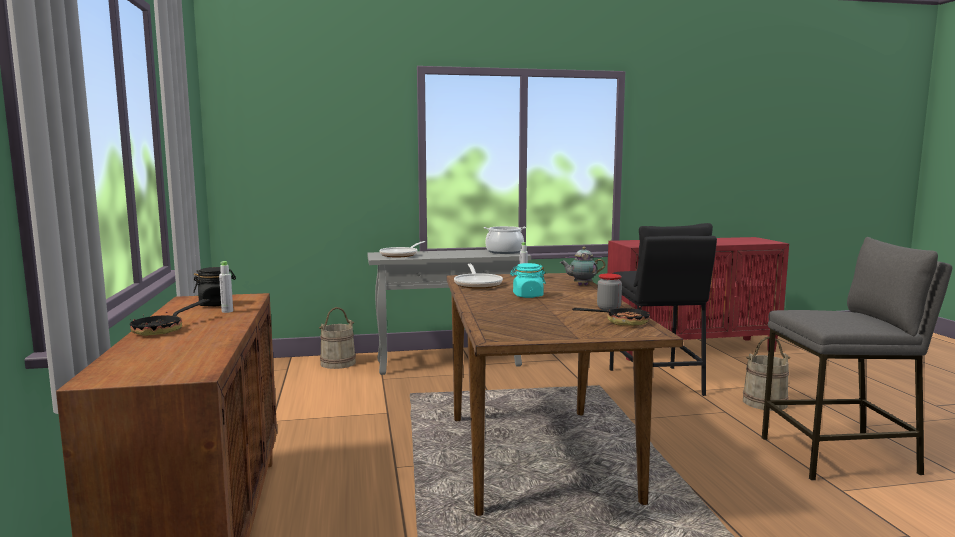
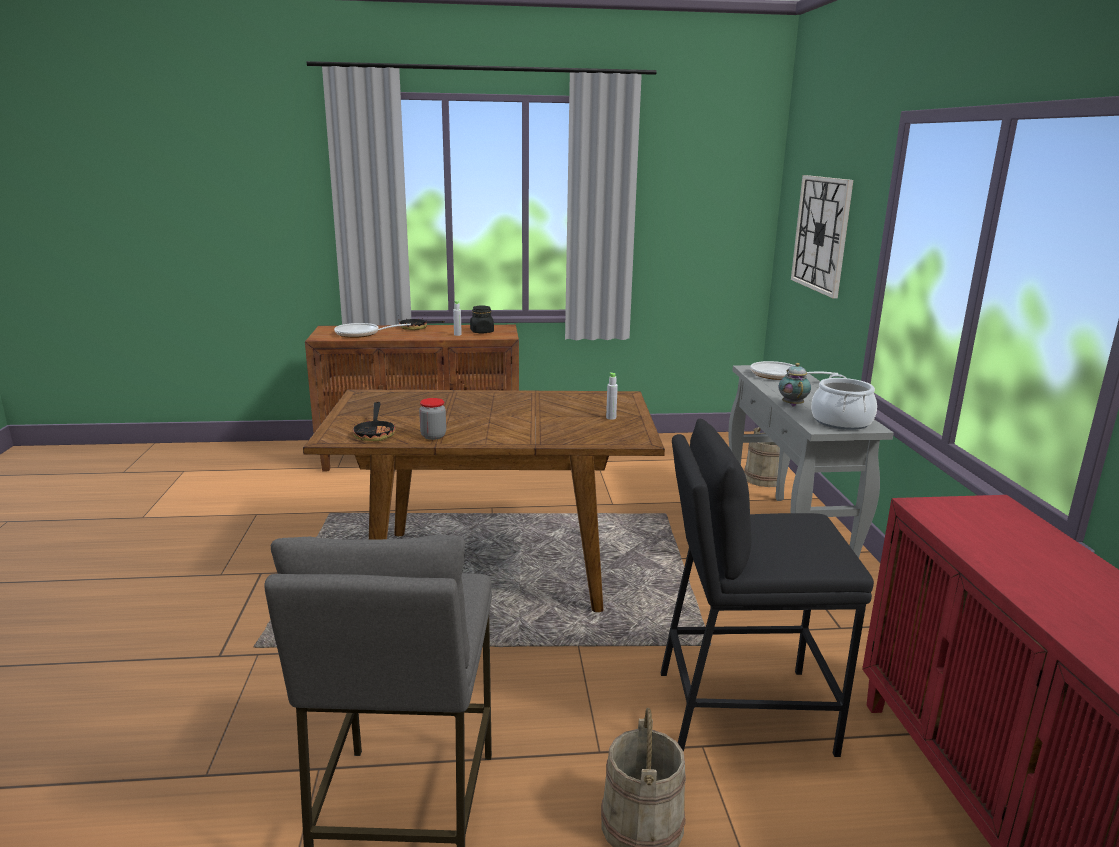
camera: 95 degrees right, 10 degrees up
frying pan [454,264,503,289] -> frying pan moved to [334,323,411,338]
turquoise jar [510,263,546,298] -> none
teapot [560,247,605,285] -> teapot moved to [779,363,811,407]
none -> wall clock [791,175,853,298]

